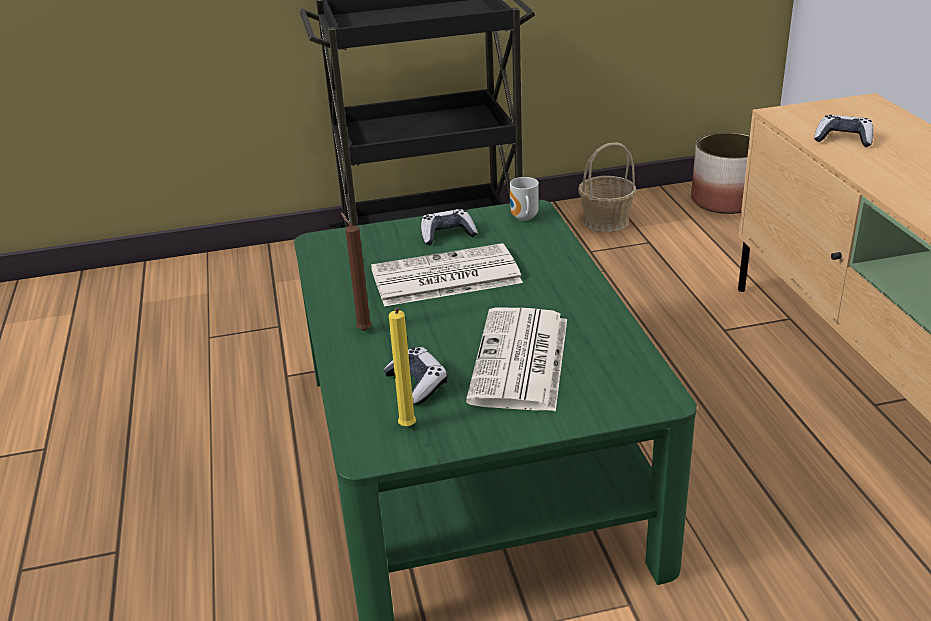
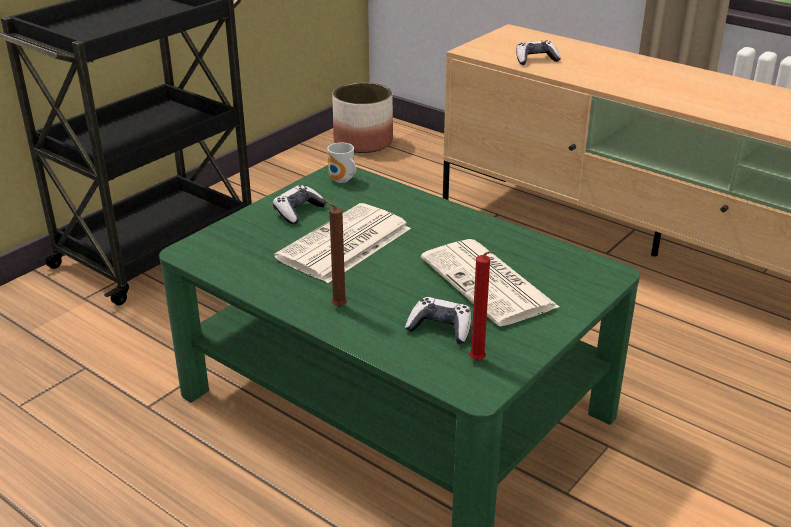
camera: 40 degrees left, 0 degrees up
yellow candle [389,308,416,427] -> red candle [469,251,495,361]
basket [578,142,636,232] -> none

